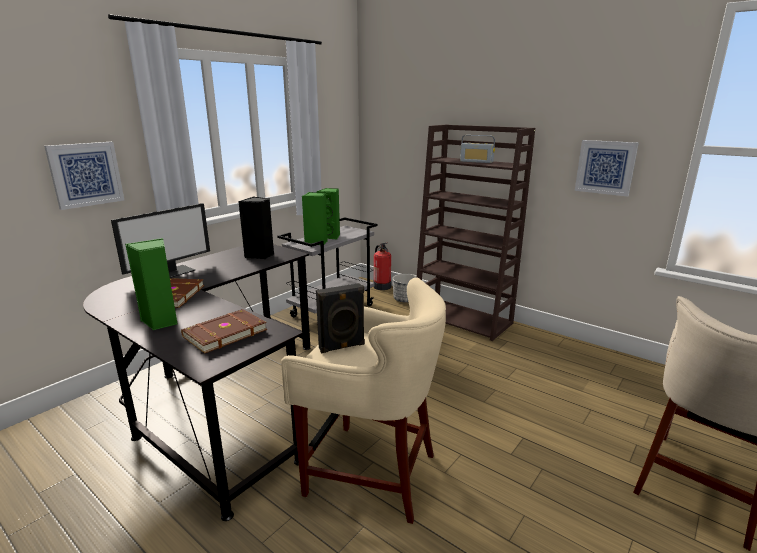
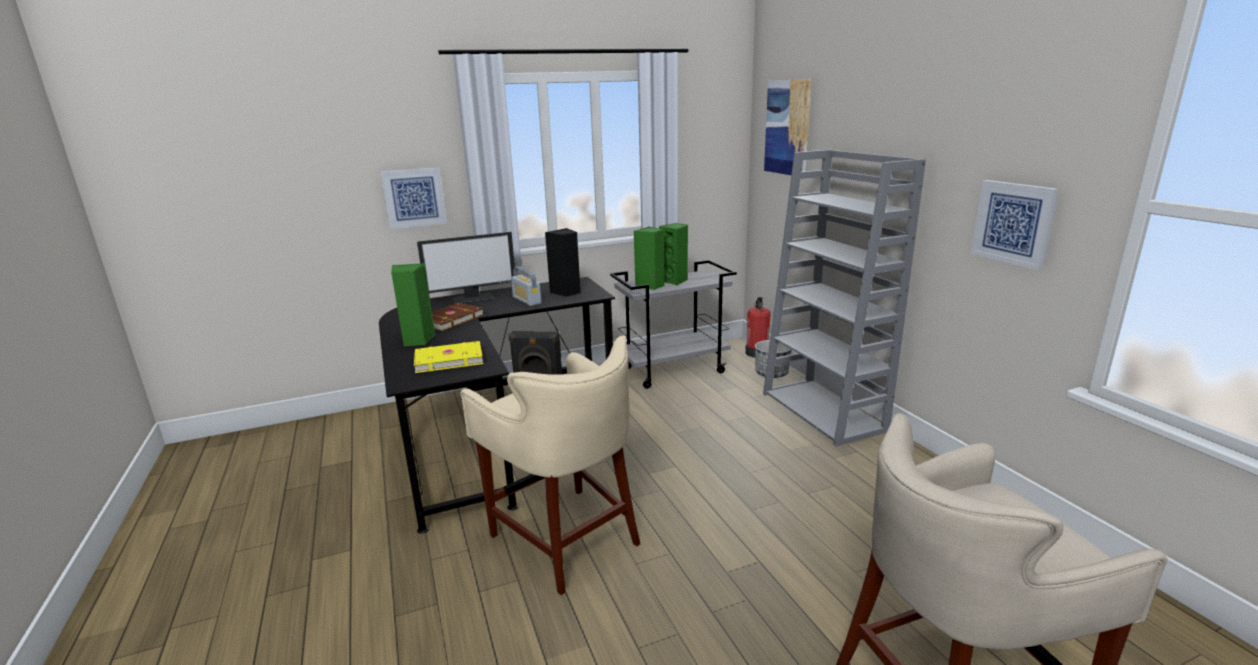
camera: 30 degrees right, 0 degrees up
brown book [181,309,267,354] -> yellow book [414,341,483,373]
brown bookcase [417,125,535,341] -> grey bookcase [763,150,926,446]
radio [460,135,495,163] -> radio moved to [511,266,541,306]
none -> picture [764,79,812,175]

